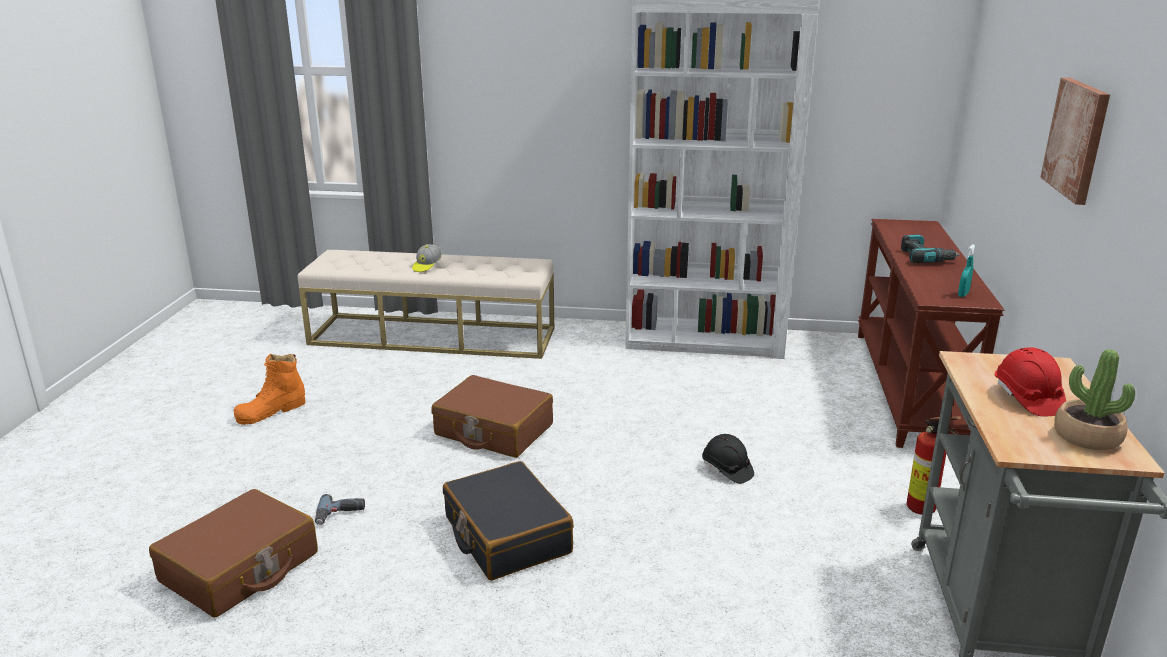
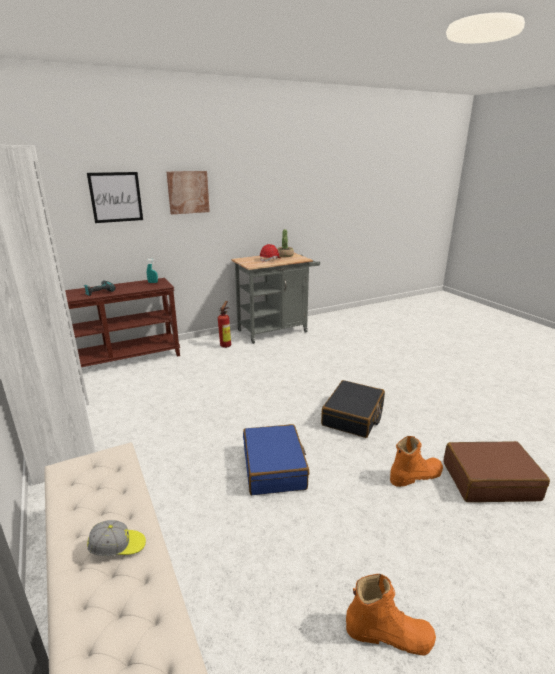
camera: 125 degrees left, 0 degrees up
power drill [315,494,365,525] -> orange boot [390,436,443,487]
brown suitcase [431,375,553,458] -> blue suitcase [243,424,309,495]
black hard hat [702,434,754,484] -> none
none -> picture [87,172,143,223]

